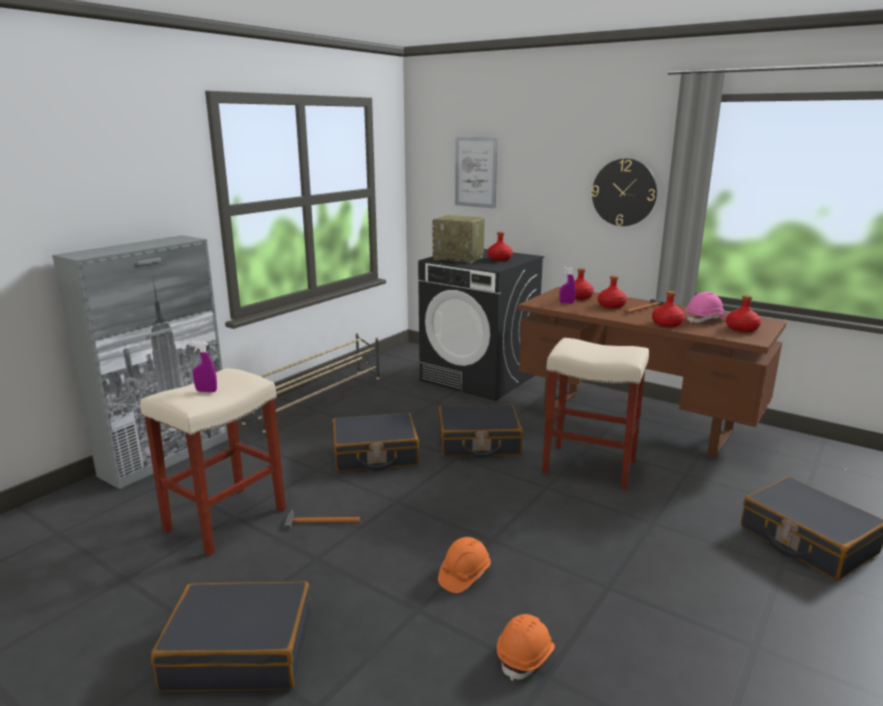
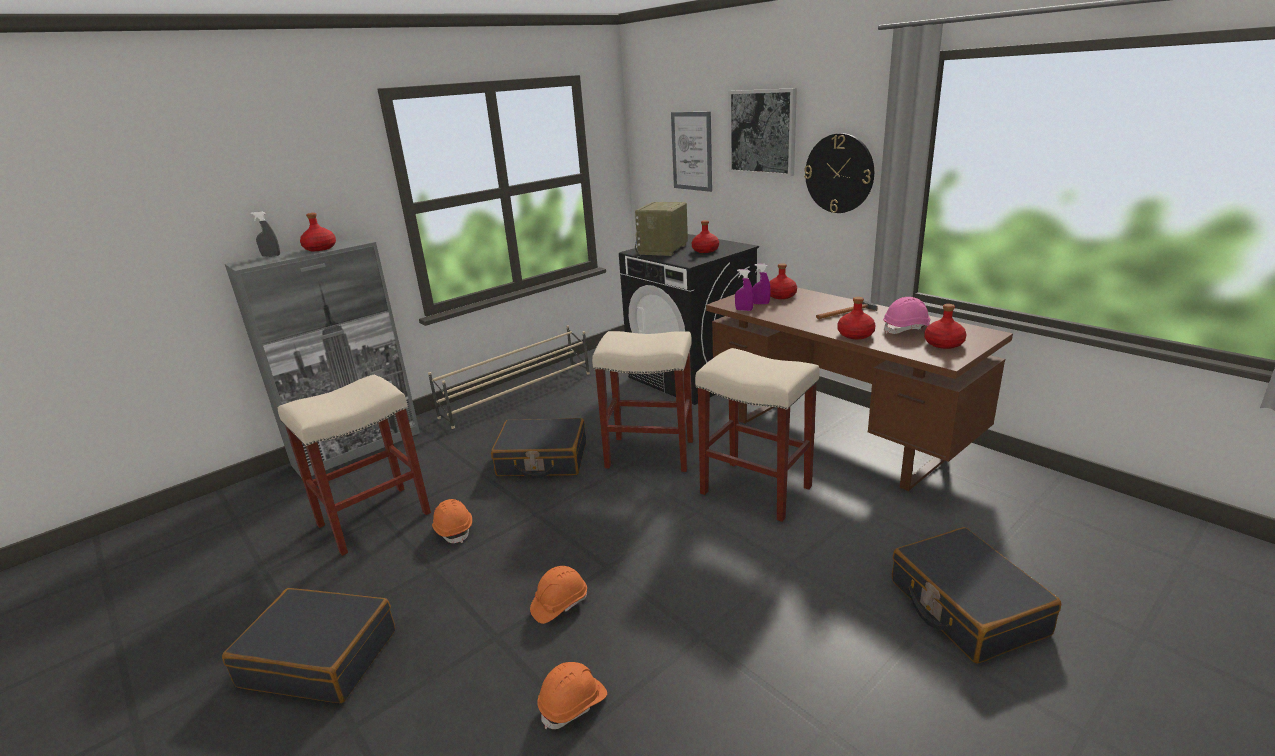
camera: 15 degrees right, 5 degrees up
purple spray bottle [191,341,217,392] -> purple spray bottle moved to [735,269,754,311]
hammer [284,510,360,530] -> orange hard hat [432,499,472,543]
radio [432,215,485,263] -> radio turned 75 degrees clockwise [635,202,688,256]
black suitcase [438,404,523,458] -> beige stool [592,331,693,472]
red bottle [598,276,627,309] -> red bottle moved to [300,213,336,251]
none -> grey spray bottle [250,211,280,257]
none -> picture [728,88,797,177]

